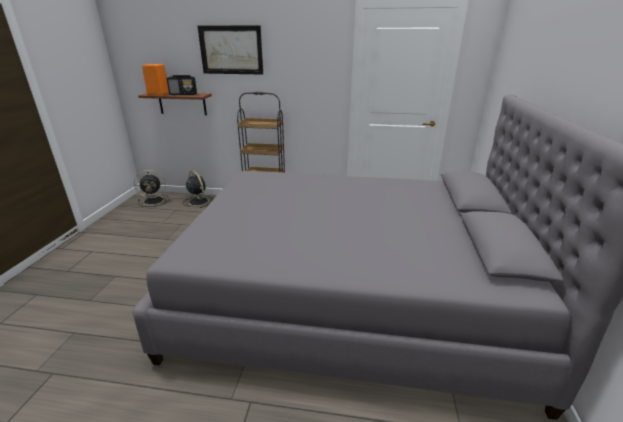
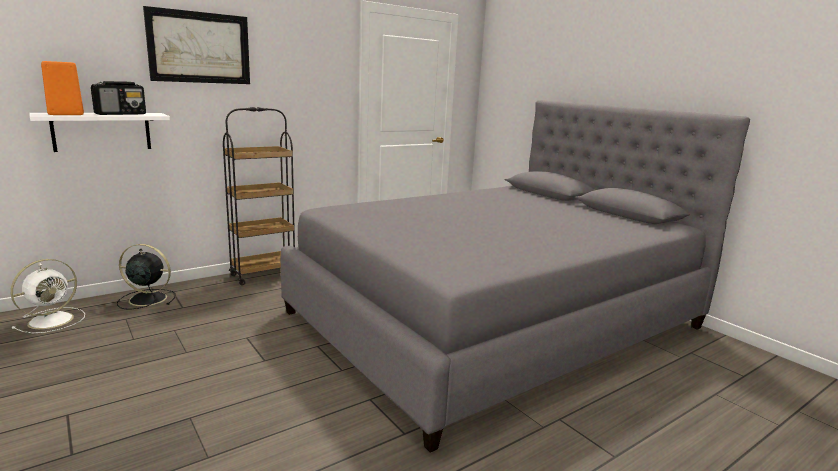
camera: 45 degrees left, 10 degrees down
black fan [134,170,169,207] -> white fan [11,259,85,333]
brown shelf [138,93,212,115] -> white shelf [30,113,170,152]

